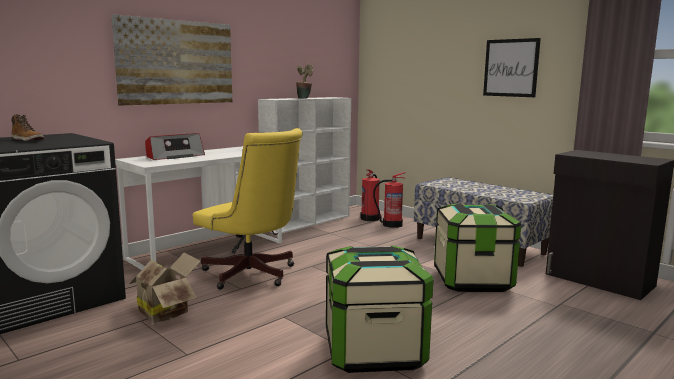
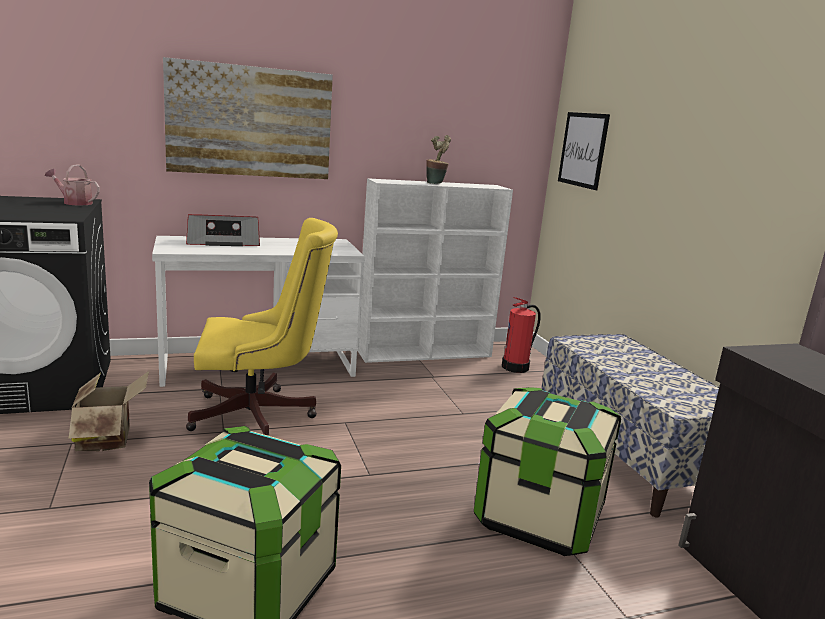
camera: 25 degrees right, 5 degrees up
boot [11,114,44,141] -> none
yellow office chair [193,128,303,290] -> yellow office chair turned 75 degrees counterclockwise [186,218,338,436]
fire extinguisher [373,172,405,228] -> none
picture [483,38,541,97] -> picture moved to [558,112,610,190]
none -> watering can [45,164,100,205]

